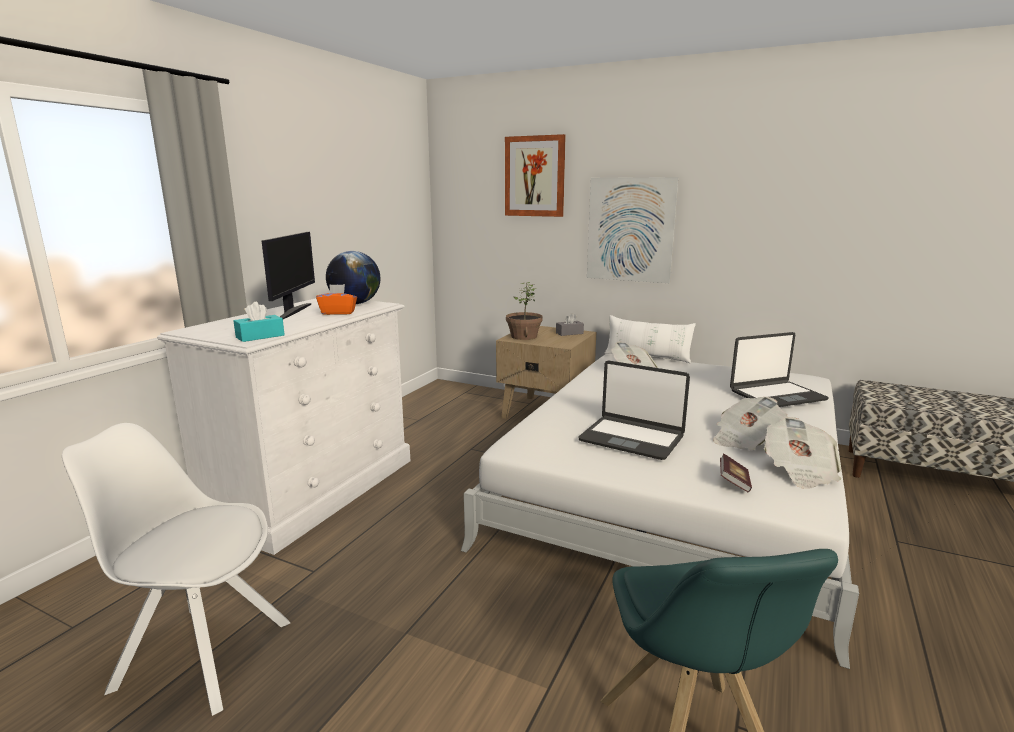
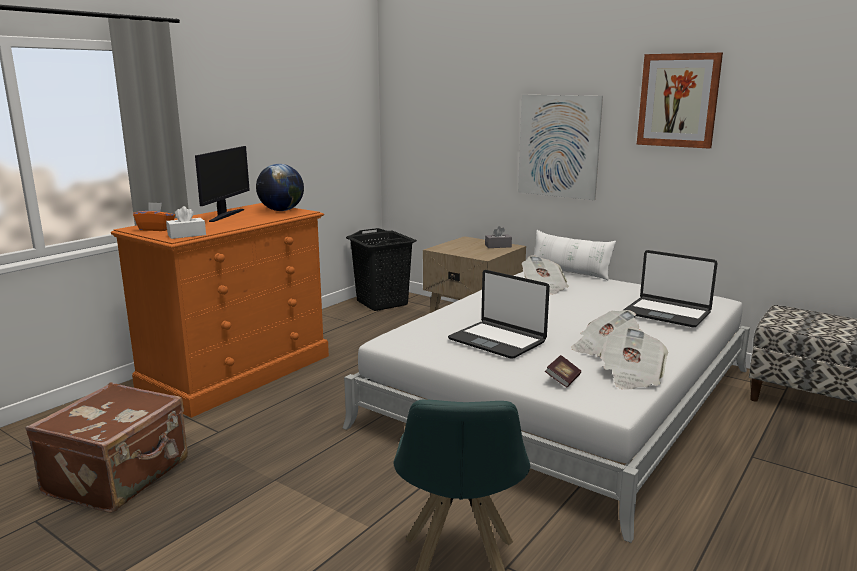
camera: 10 degrees right, 0 degrees up
white chair [62,423,290,716] -> brown suitcase [25,383,188,513]
white dresser [157,298,410,555] -> orange dresser [111,203,329,418]
turquoise tissue box [234,302,285,342] -> white tissue box [166,206,206,239]
orange tissue box [316,284,357,315] -> orange tissue box moved to [133,202,175,231]
picture [505,134,566,217] -> picture moved to [637,53,723,149]
potted plant [506,282,543,340] -> none
laptop [730,332,829,407] -> laptop turned 45 degrees clockwise [623,250,718,328]
none -> black laundry basket [346,228,417,311]

